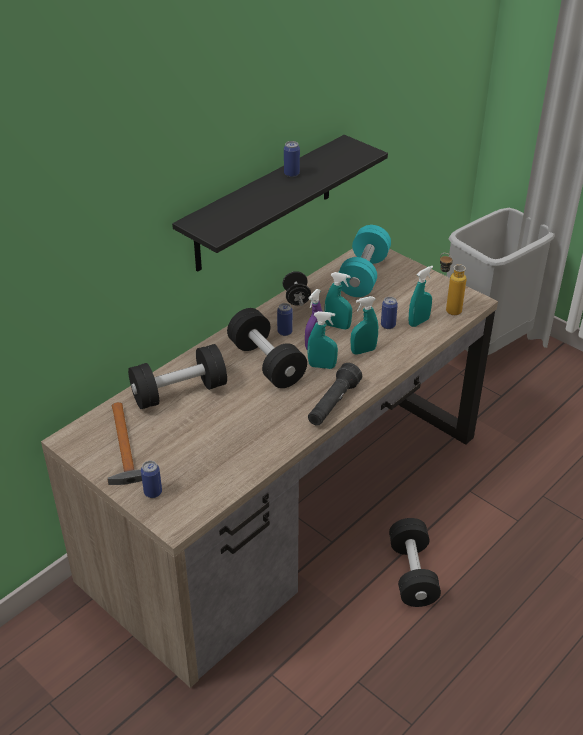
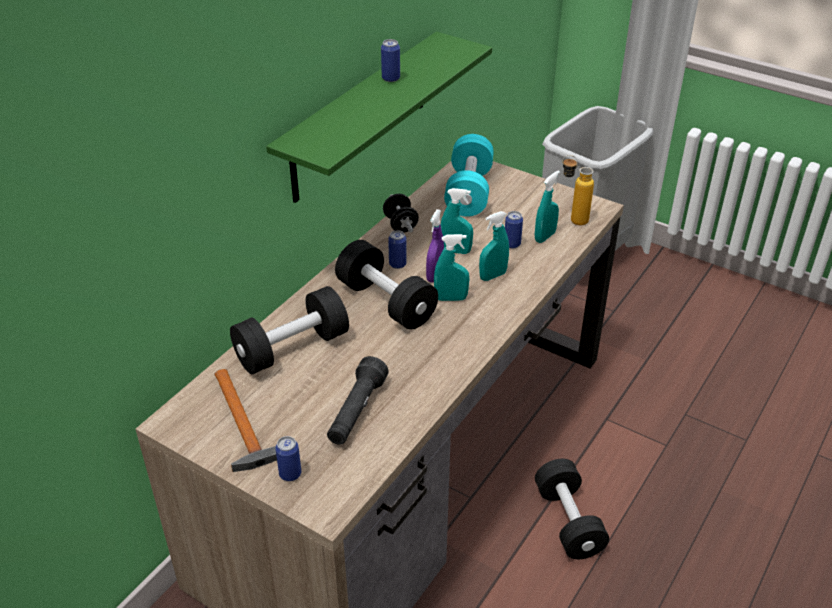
camera: 10 degrees left, 0 degrees up
black shelf [172,135,388,272] -> green shelf [266,32,492,203]
black flashlight [308,363,362,426] -> black flashlight moved to [327,356,389,445]

